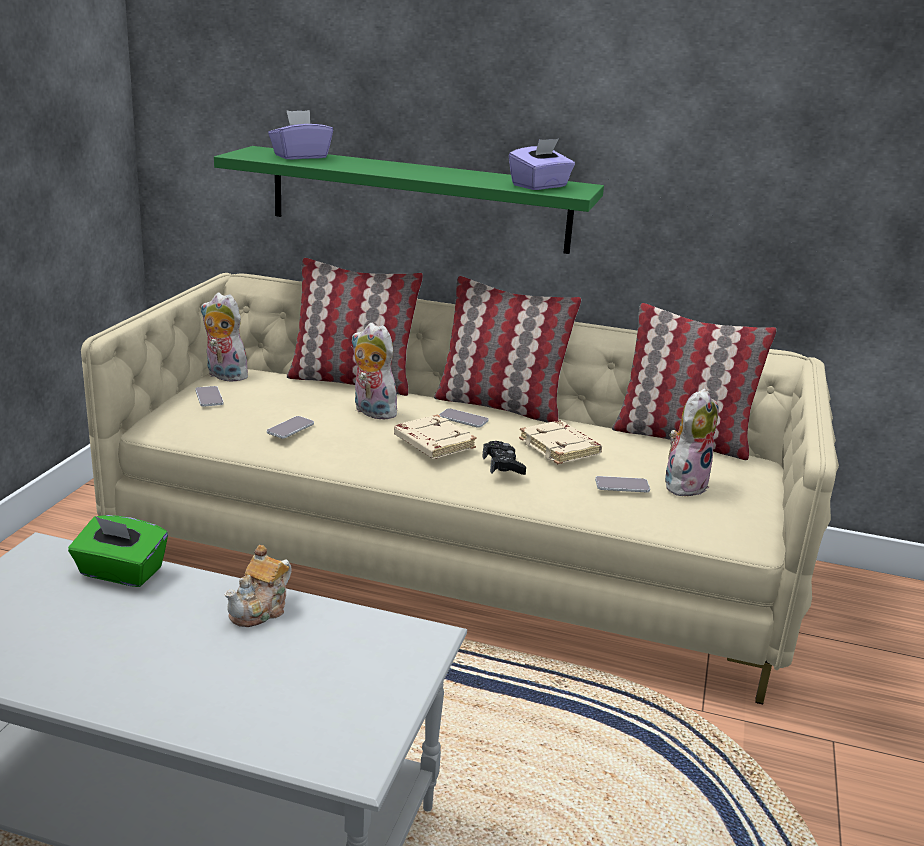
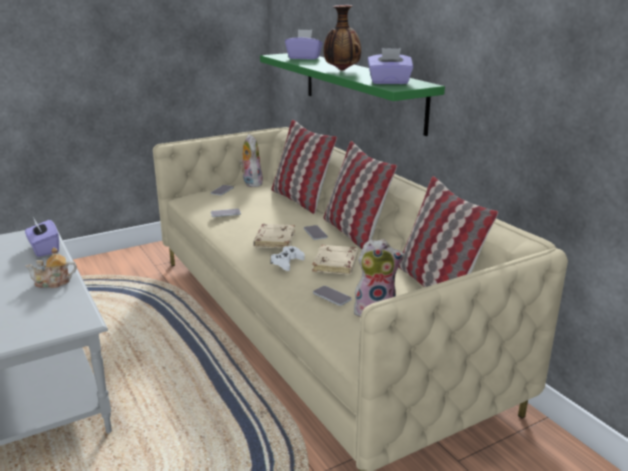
camera: 45 degrees right, 0 degrees up
green tissue box [68,515,168,587] -> purple tissue box [25,217,59,257]
plush toy [351,323,397,419] -> none
black game controller [482,441,526,475] -> white game controller [270,246,305,271]
none -> vase [324,5,361,70]

